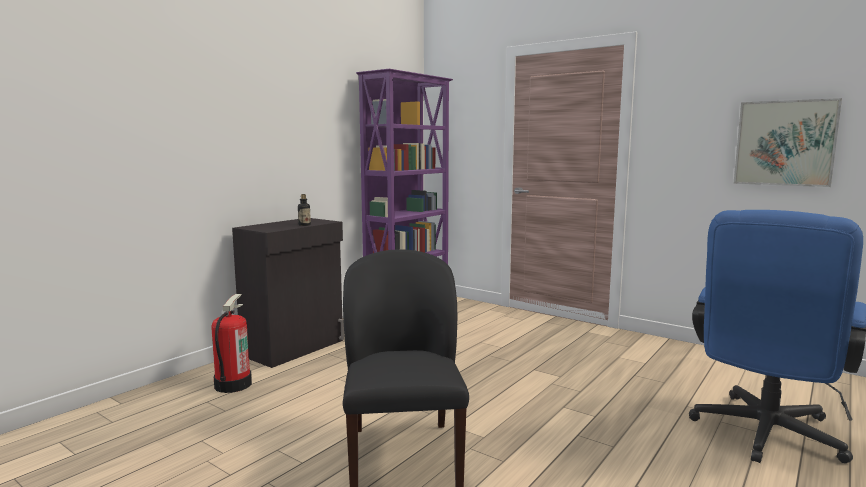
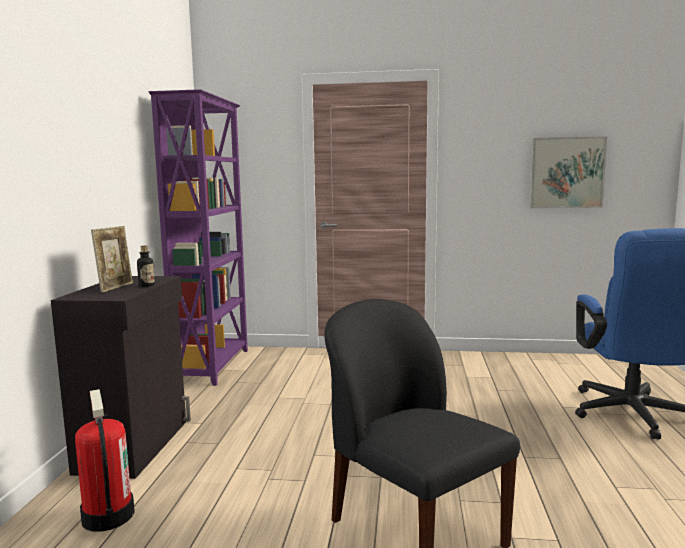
camera: 30 degrees left, 0 degrees up
none -> picture frame [91,226,133,293]

